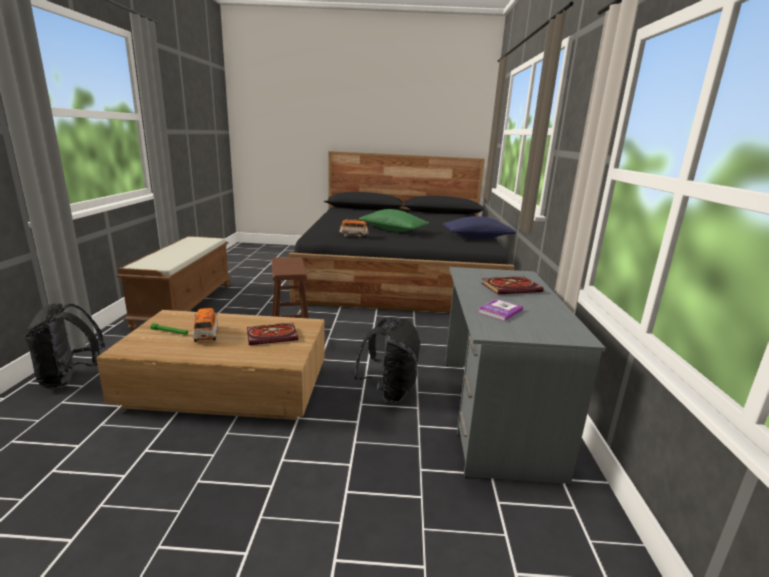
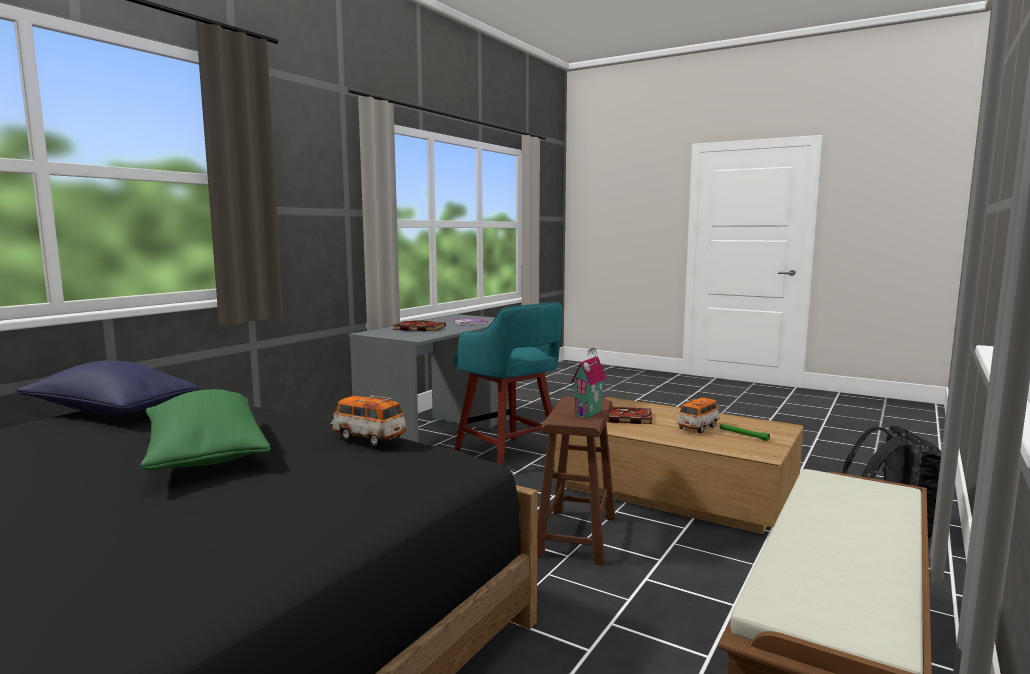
camera: 150 degrees left, 10 degrees down
toy car [192,308,218,342] -> toy car turned 150 degrees counterclockwise [677,398,720,433]
black backpack [353,317,420,404] -> turquoise stool [454,302,562,466]
none -> toy house [571,347,607,418]

